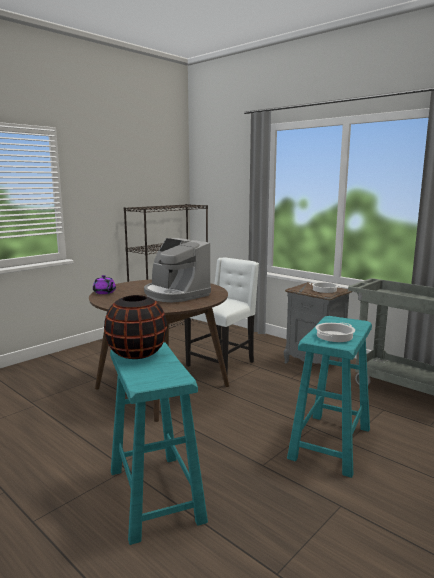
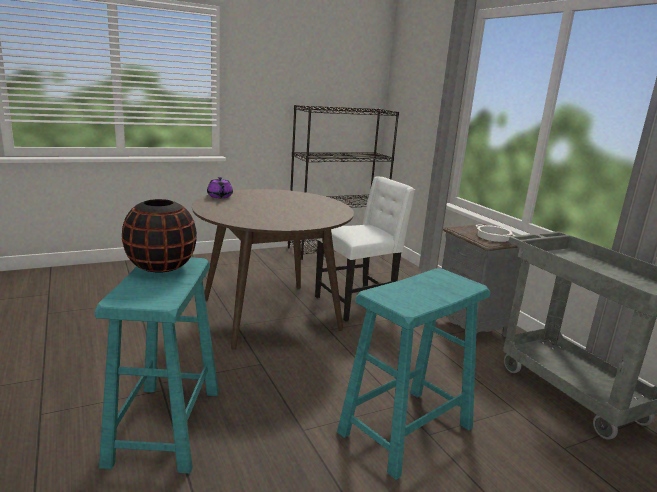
camera: 20 degrees right, 5 degrees up
coffee machine [144,238,211,302] -> none
cooking pot [315,323,355,342] -> none

